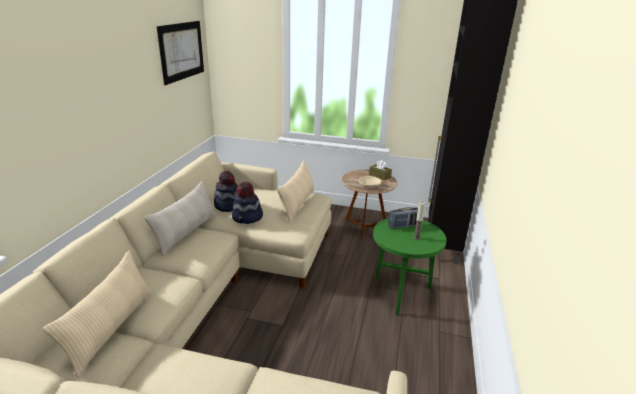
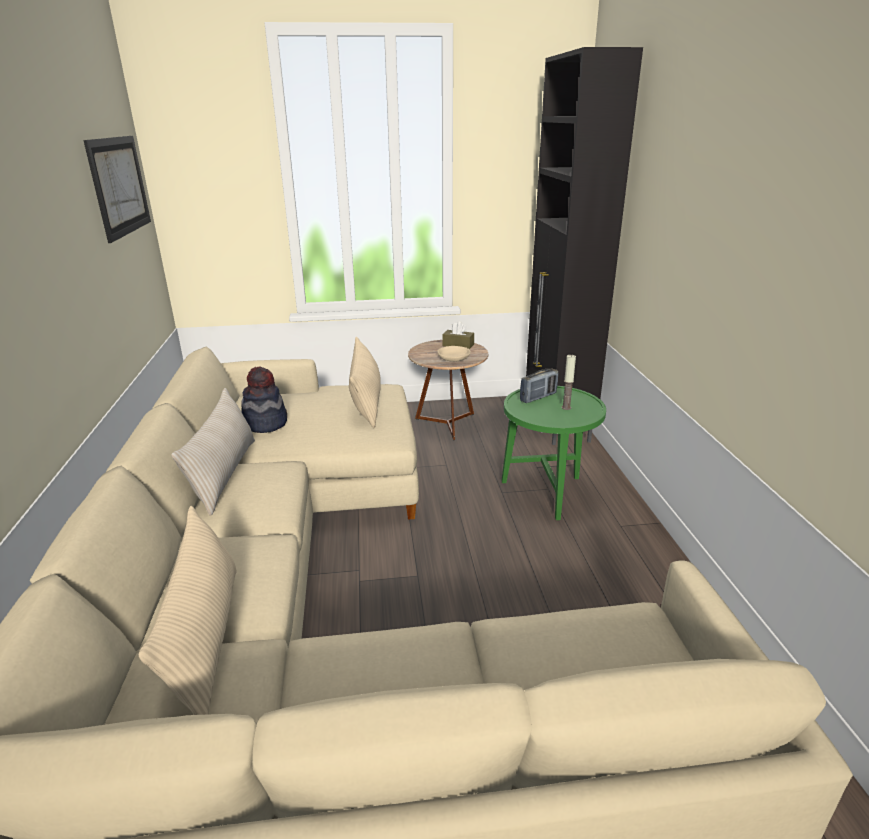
camera: 20 degrees left, 0 degrees up
hat [232,182,263,224] -> none

